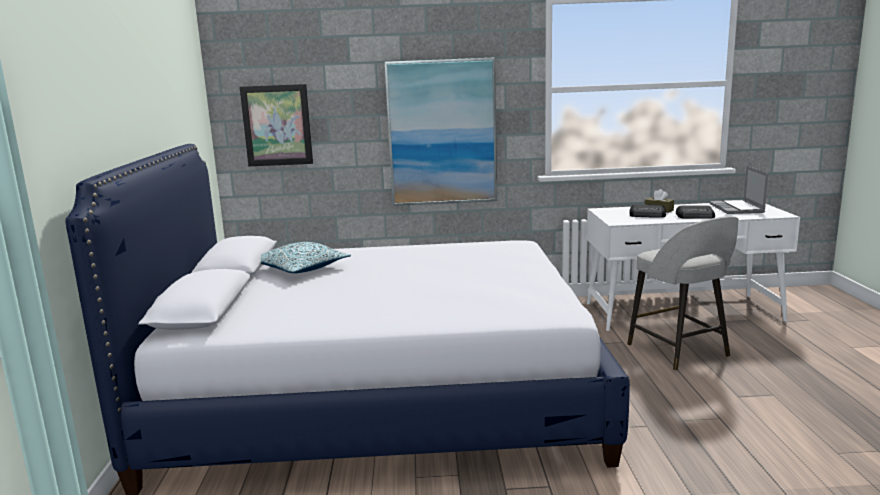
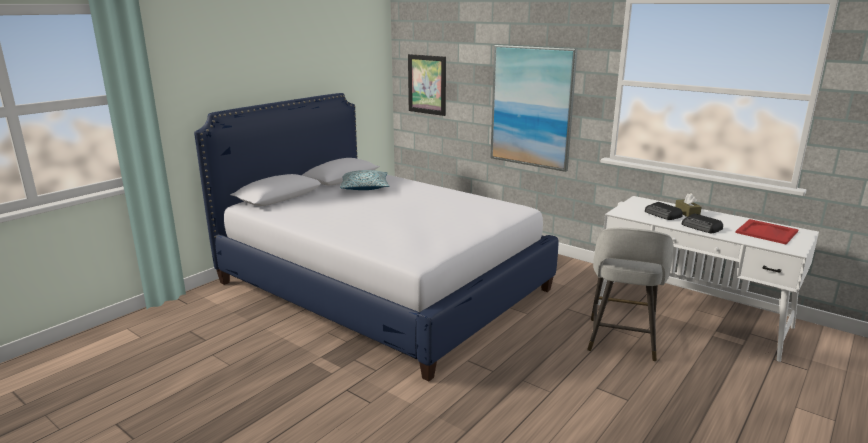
camera: 40 degrees right, 5 degrees up
laptop [709,166,768,214] -> red tray [735,219,799,244]

